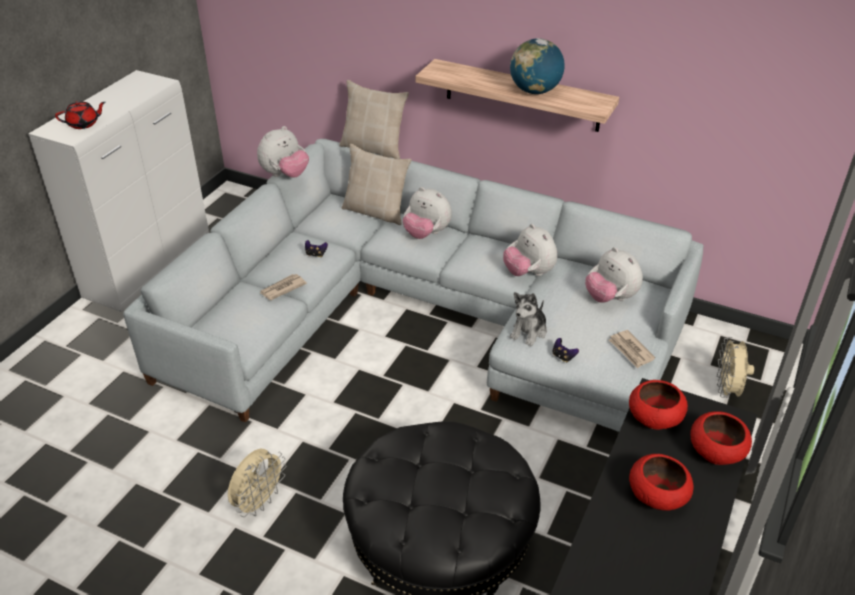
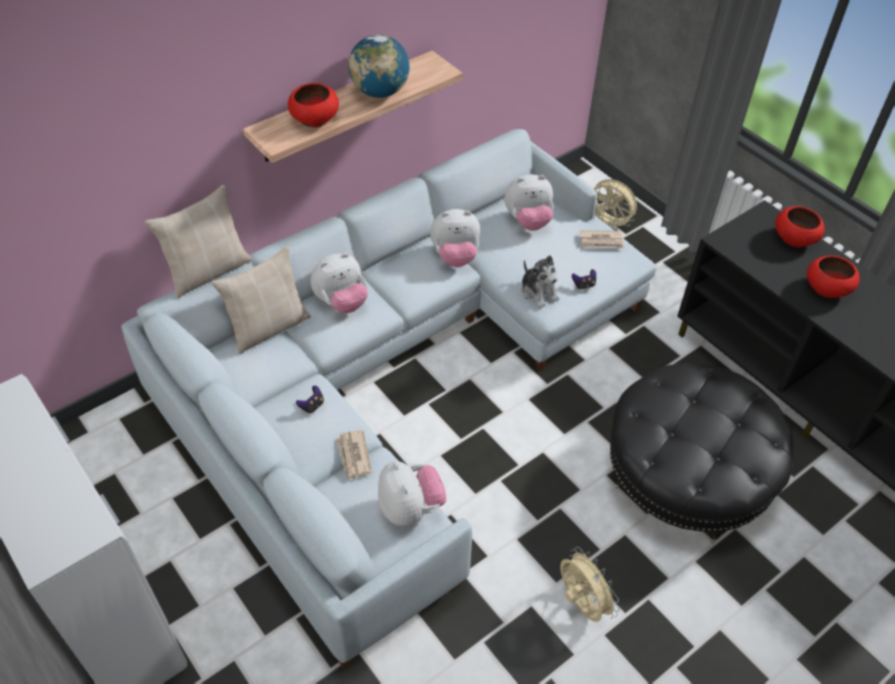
camera: 65 degrees left, 10 degrees up
red teapot [55,101,105,129] -> none
plush toy [257,126,309,178] -> plush toy moved to [378,461,446,526]
red bowl [629,380,688,429] -> red bowl moved to [288,83,339,128]

